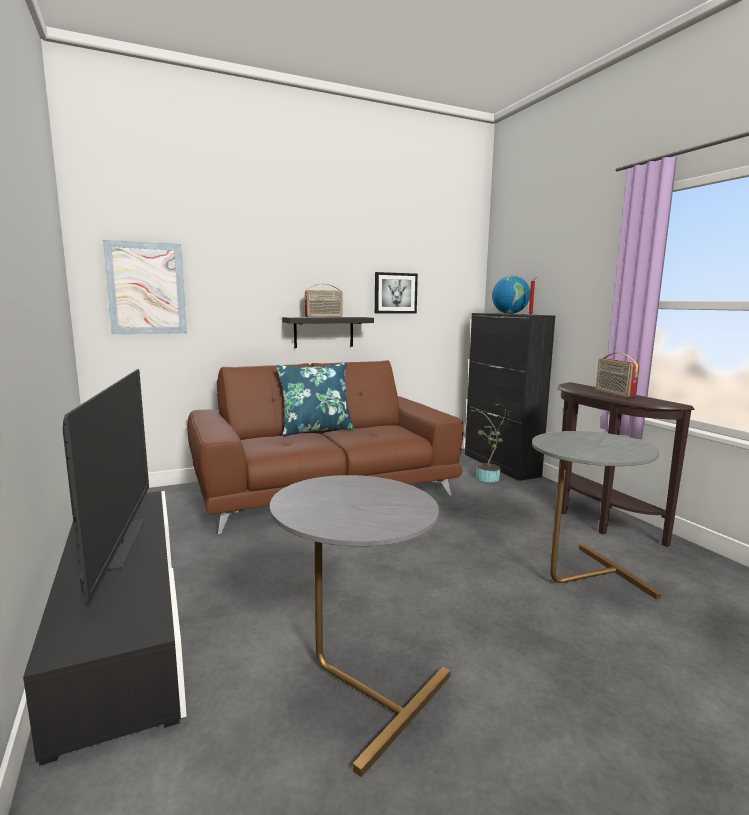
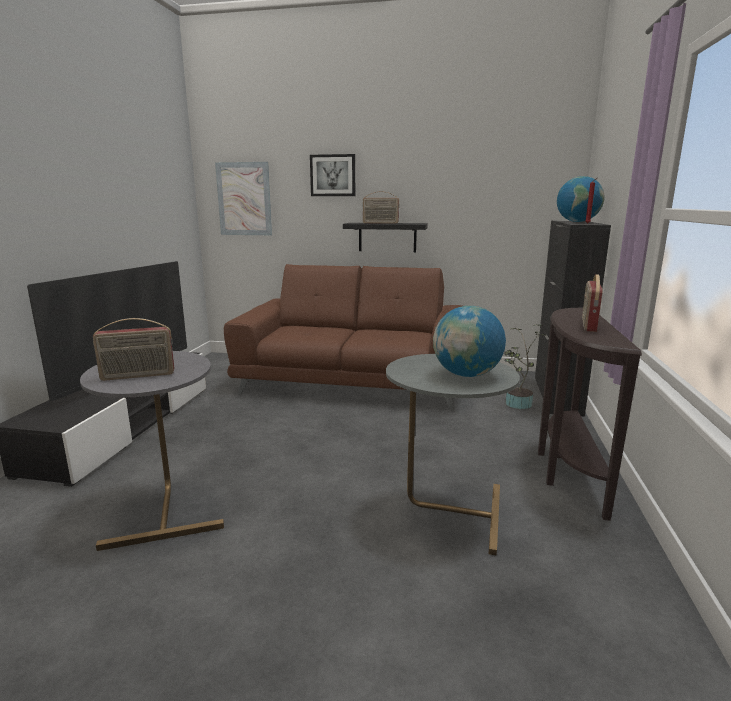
camera: 35 degrees right, 5 degrees up
blue pillow [276,362,354,437] -> none
picture [375,272,418,313] -> picture moved to [310,154,355,196]
none -> radio [93,318,174,381]
none -> globe [433,306,506,377]

